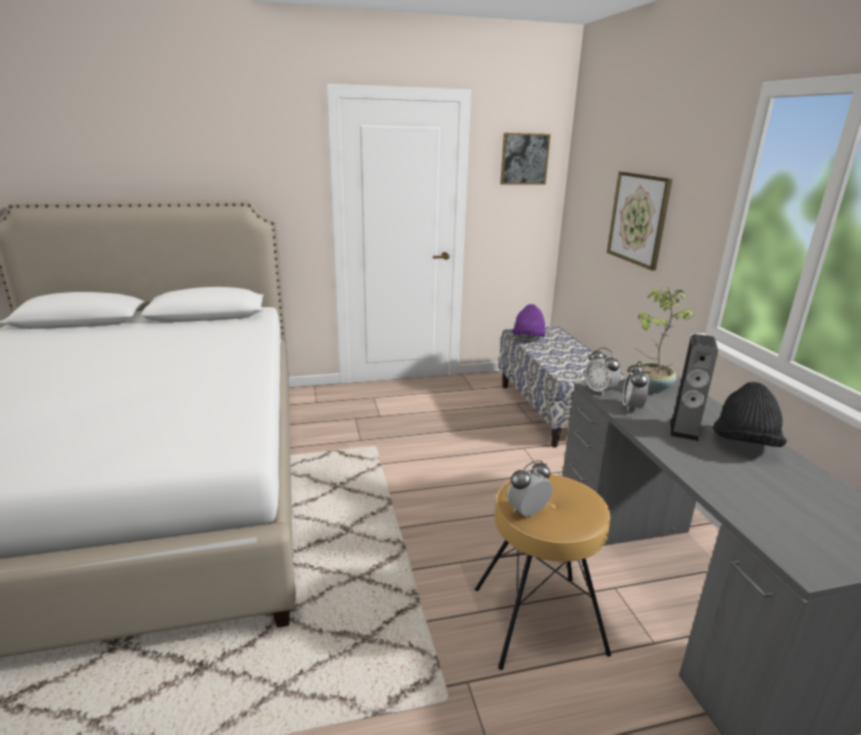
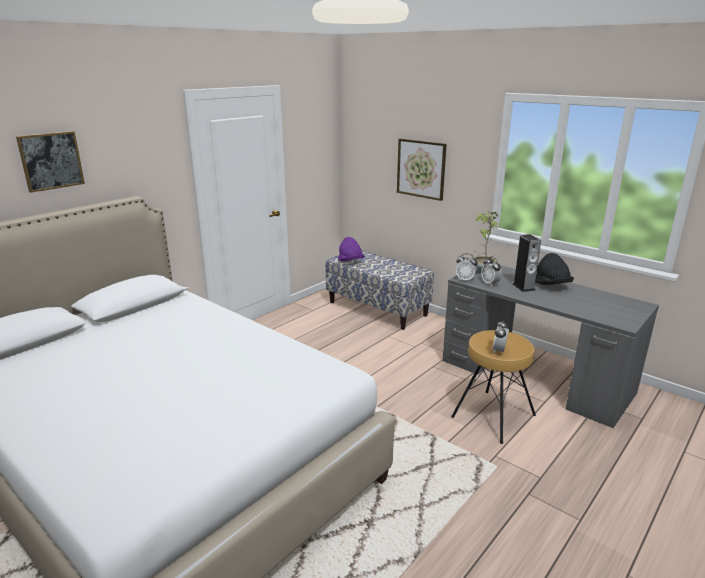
camera: 35 degrees left, 0 degrees up
picture [500,133,551,185] -> picture moved to [16,131,85,193]

